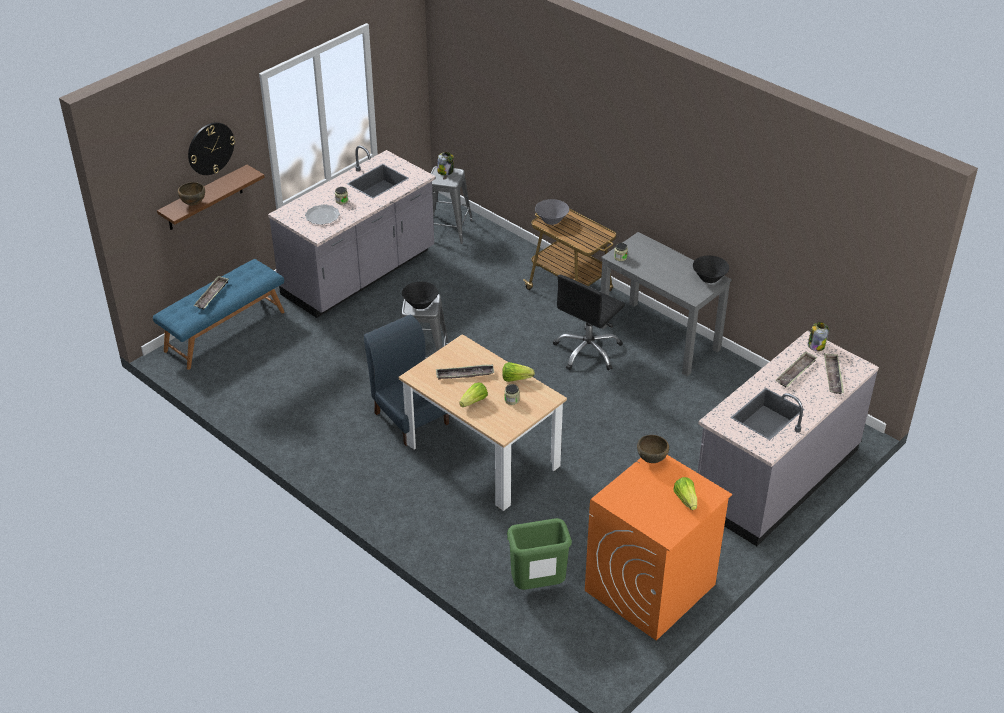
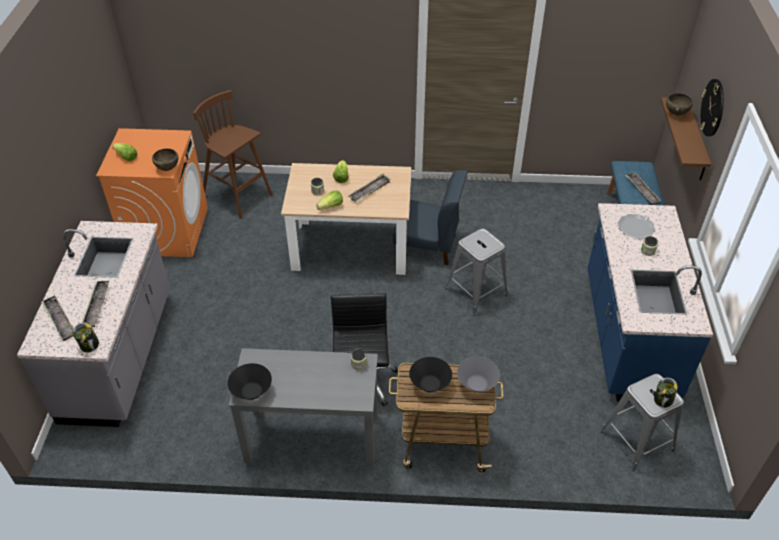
camera: 140 degrees right, 5 degrees up
grey counter [268,145,436,318] -> blue counter [587,203,713,402]
black bowl [402,281,438,309] -> black bowl moved to [409,357,452,392]
green trash can [507,518,572,590] -> brown stool [193,90,273,219]

